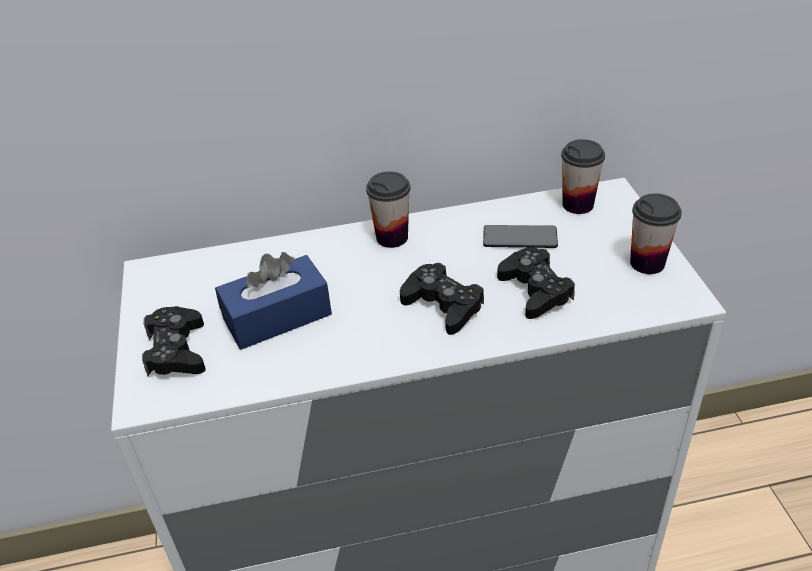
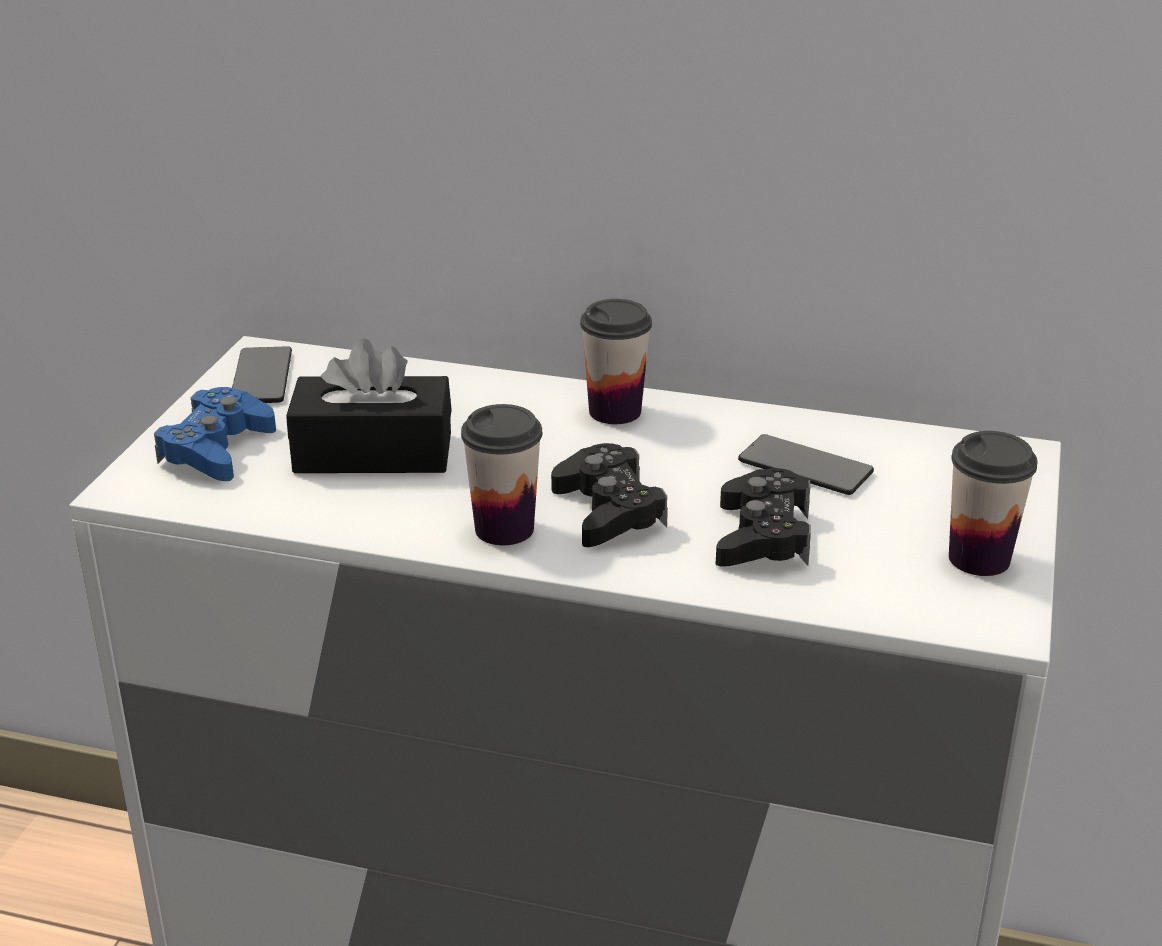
camera: 25 degrees right, 10 degrees down
black game controller [142,306,206,376] -> blue game controller [154,387,276,481]
blue tissue box [215,252,332,350] -> black tissue box [286,339,452,473]
cup [561,139,605,214] -> cup moved to [461,404,542,546]
none -> phone [232,346,292,403]

